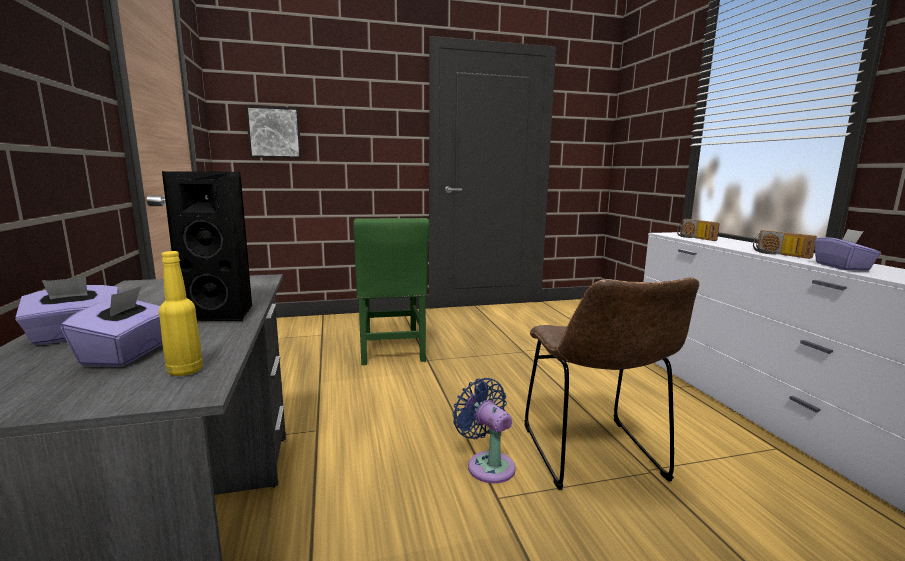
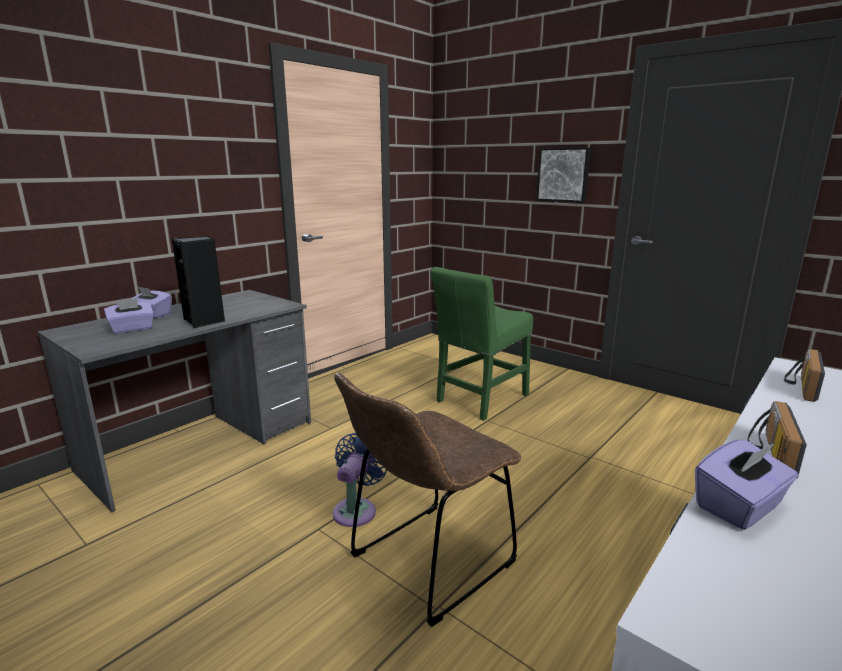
camera: 55 degrees right, 5 degrees up
yellow bottle [159,251,203,376] -> none
picture [246,106,301,158] -> picture moved to [536,147,591,203]

